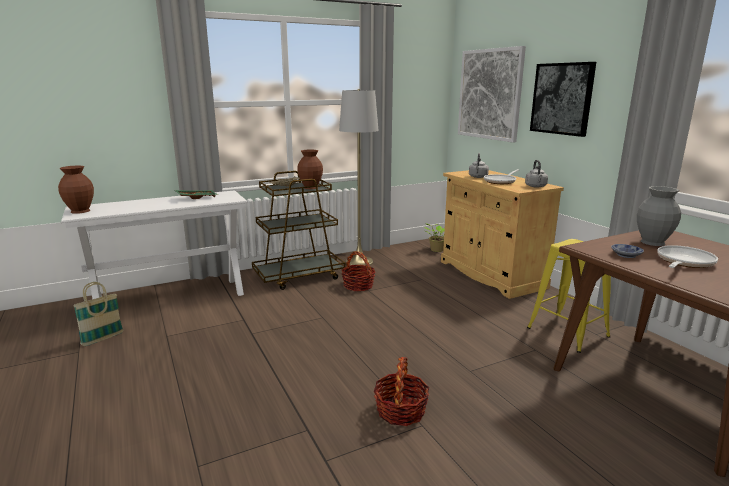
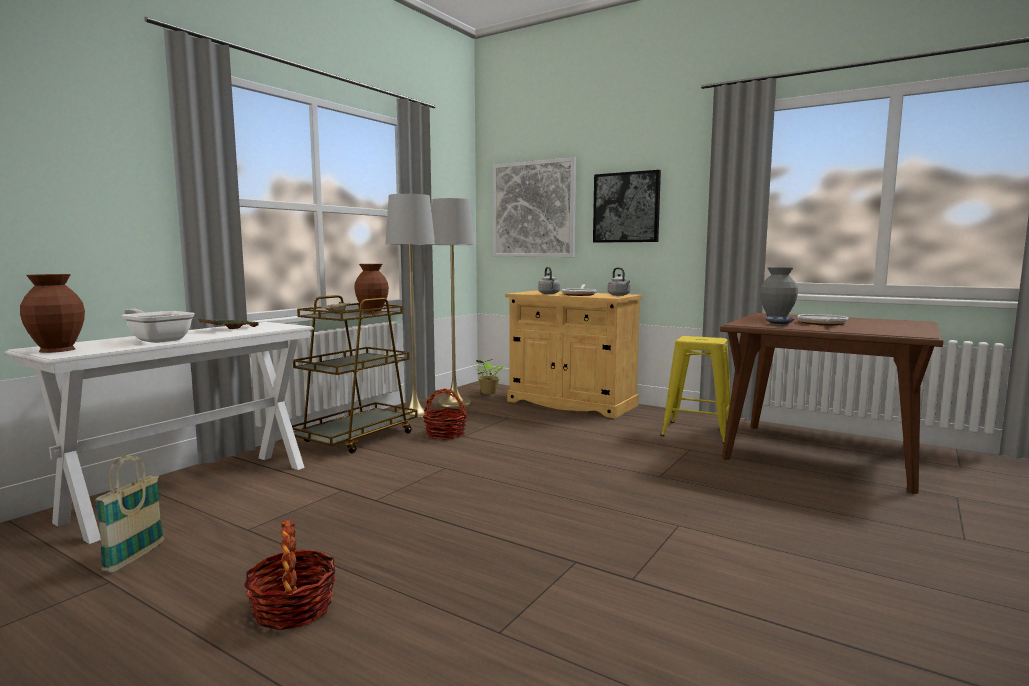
camera: 30 degrees left, 10 degrees down
basket [373,357,429,426] -> basket moved to [244,520,336,630]
none -> frying pan [122,309,195,343]
none -> grey floor lamp [432,198,475,407]

